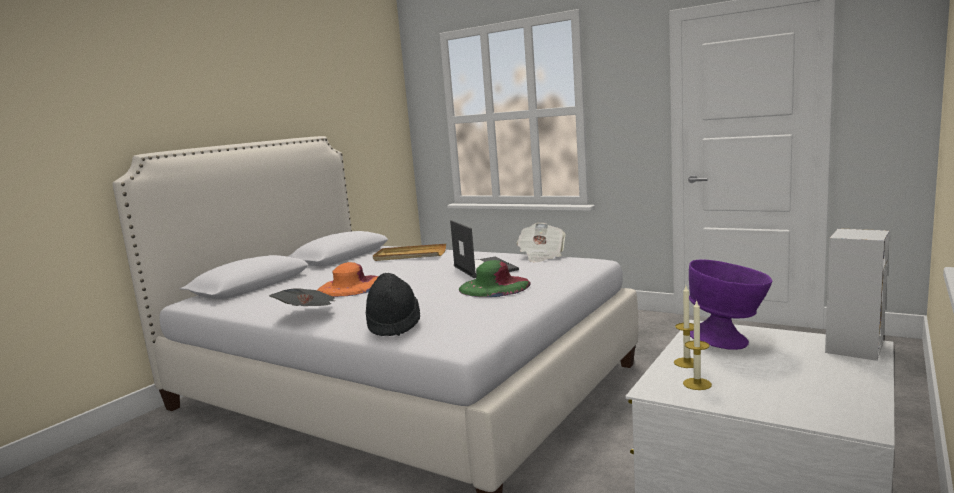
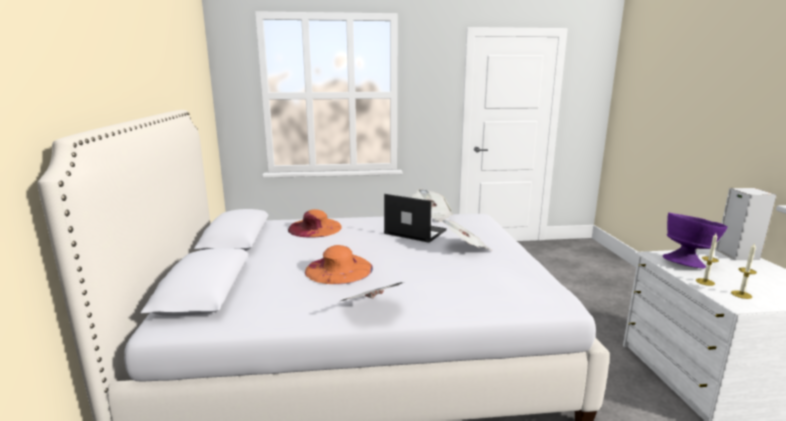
camera: 40 degrees left, 5 degrees up
black hat [366,273,420,336] -> none
beige tray [373,244,446,261] -> orange hat [288,209,342,238]
green hat [459,260,531,297] -> newspaper [441,220,491,250]

